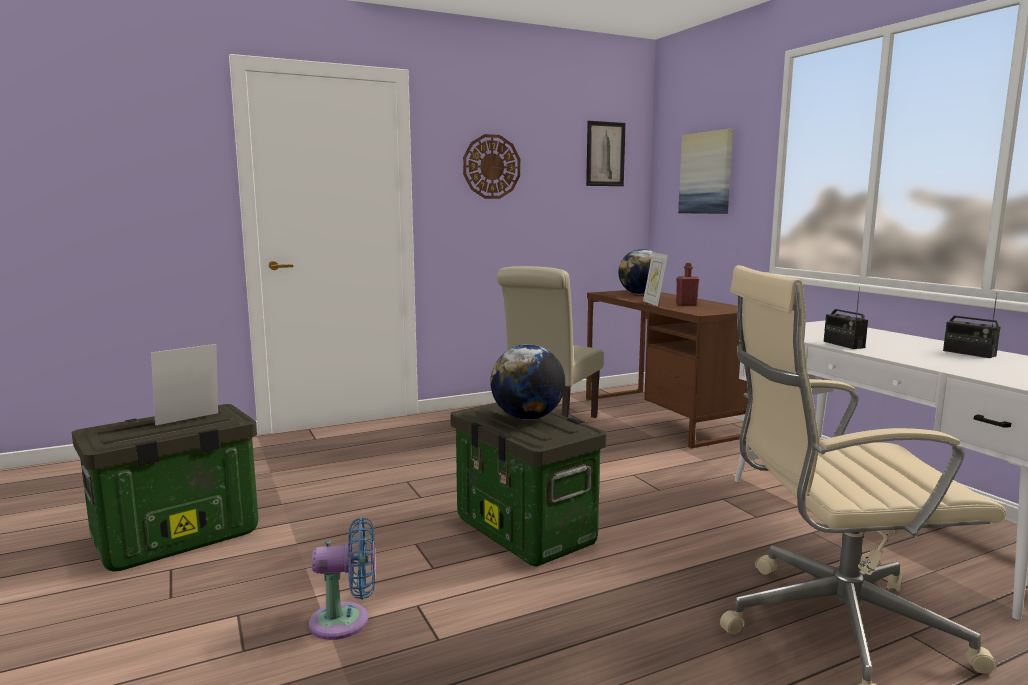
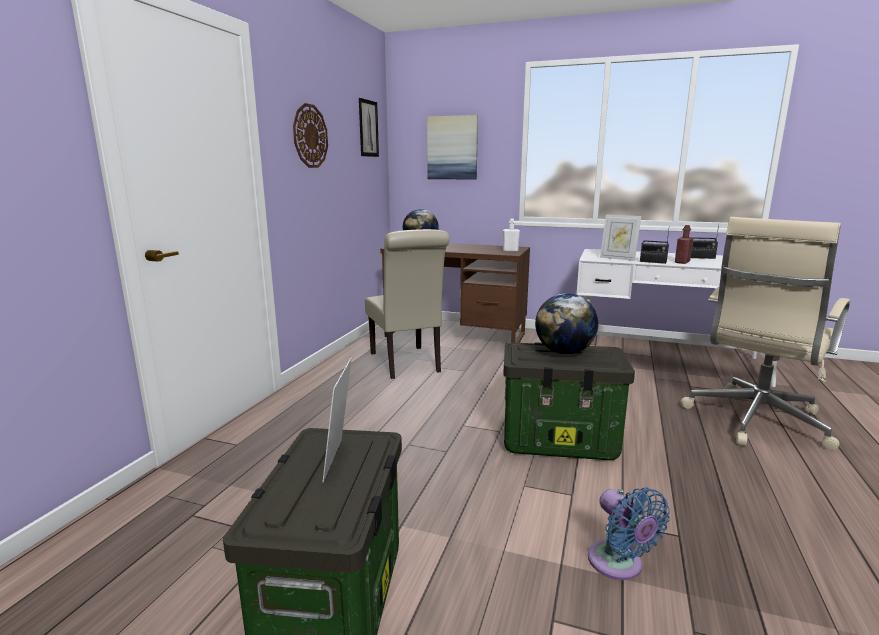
camera: 45 degrees left, 5 degrees up
blue fan [309,517,375,640] -> blue fan turned 120 degrees clockwise [588,488,670,580]
picture frame [643,252,668,306] -> picture frame moved to [600,214,641,261]
red bottle [676,263,699,306] -> red bottle moved to [675,225,693,264]
none -> white bottle [503,219,520,252]

